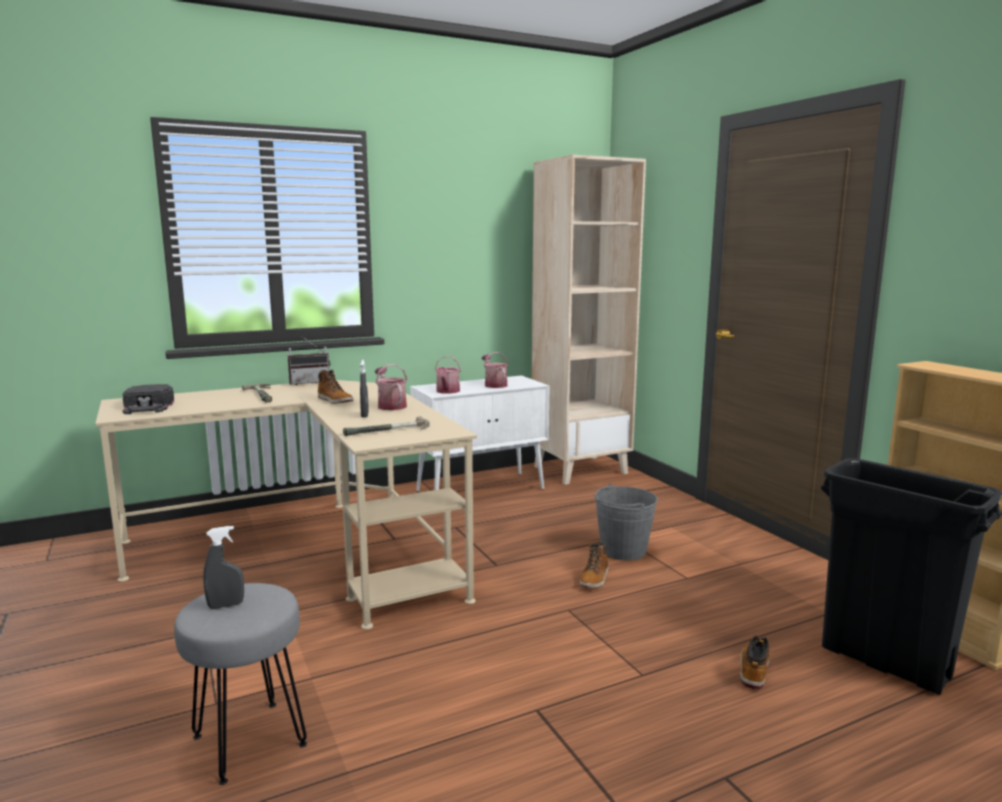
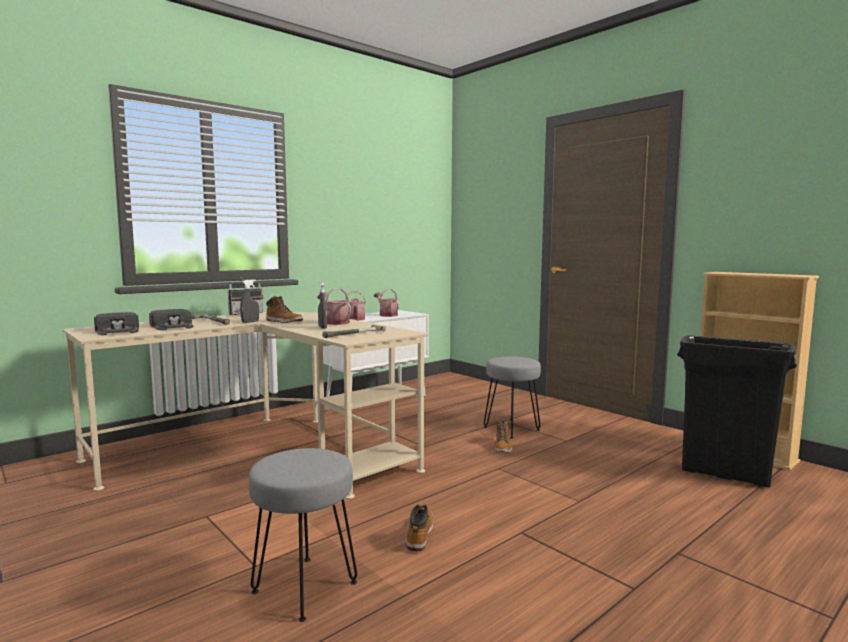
camera: 15 degrees left, 5 degrees down
grey spray bottle [203,526,244,609] -> grey spray bottle moved to [240,279,259,323]
beige bookcase [532,155,646,485] -> none
grey bucket [595,484,658,561] -> grey stool [484,356,541,439]
boot [740,636,770,690] -> boot moved to [406,504,433,552]
none -> black cap [149,309,193,331]

